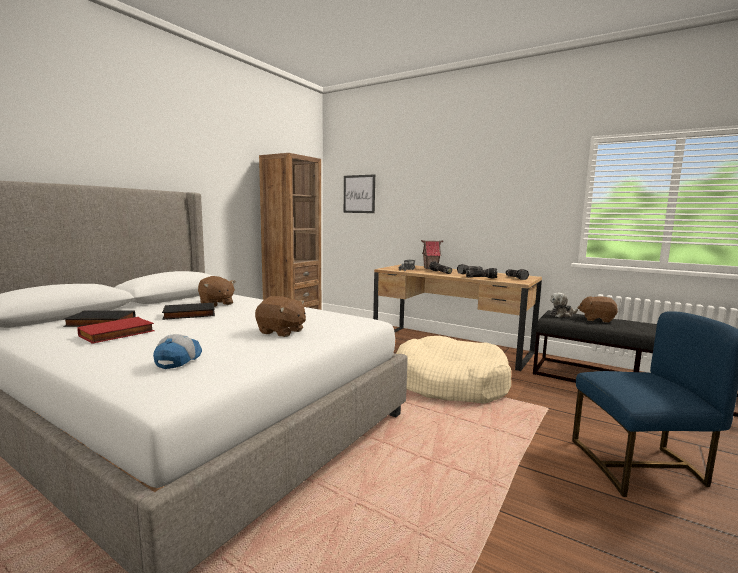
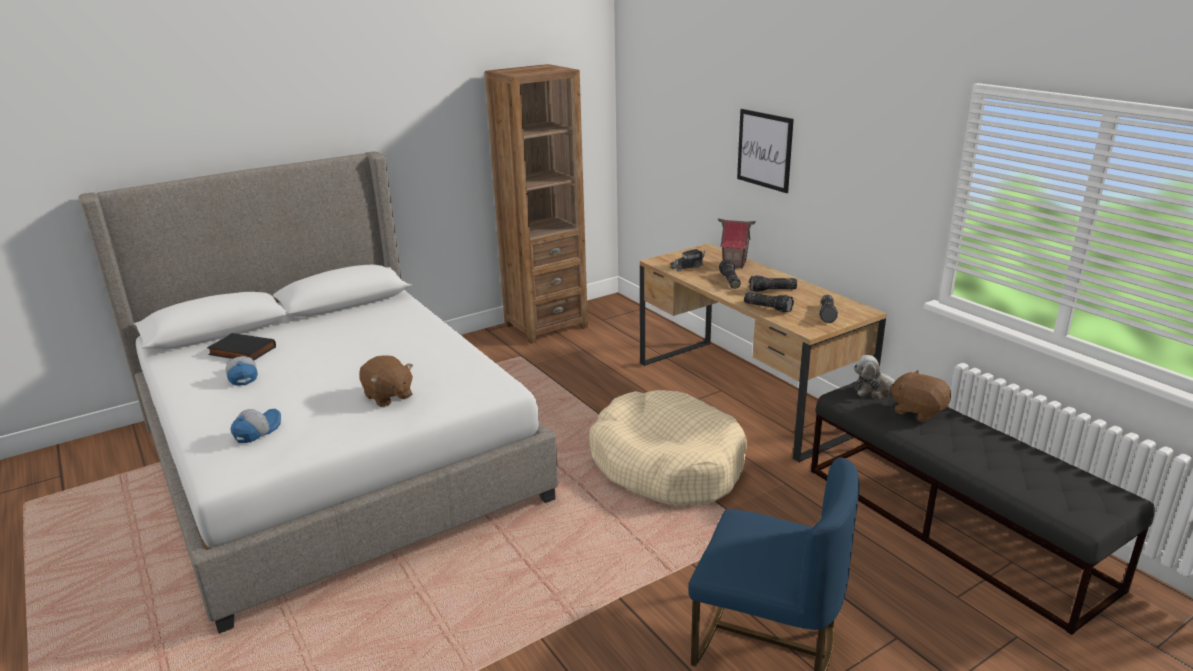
camera: 25 degrees right, 15 degrees up
red book [77,317,155,344] -> cap [225,356,258,385]
black book [162,303,215,320] -> none
brown plush toy [198,276,236,307] -> none
picture [344,174,375,213] -> picture moved to [737,109,794,193]

